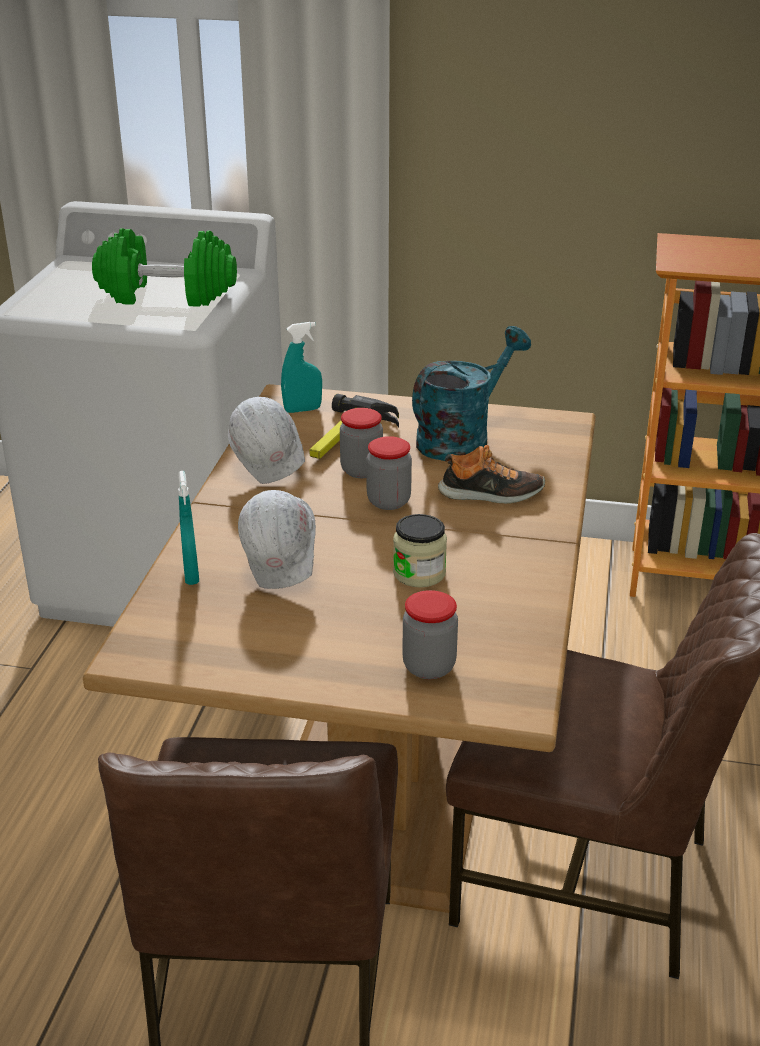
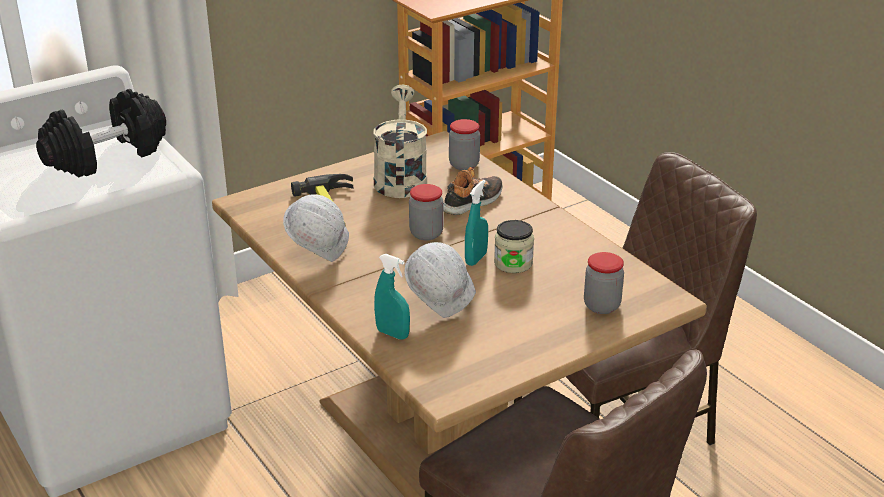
camera: 45 degrees left, 0 degrees up
green dumbbell [92,228,237,307] -> black dumbbell [36,89,166,178]
turquoise spray bottle [281,322,322,413] -> turquoise spray bottle moved to [465,180,488,266]
jar [340,408,383,478] -> jar moved to [449,119,480,170]
turquoise watering can [412,326,531,461] -> beige watering can [373,85,427,198]

